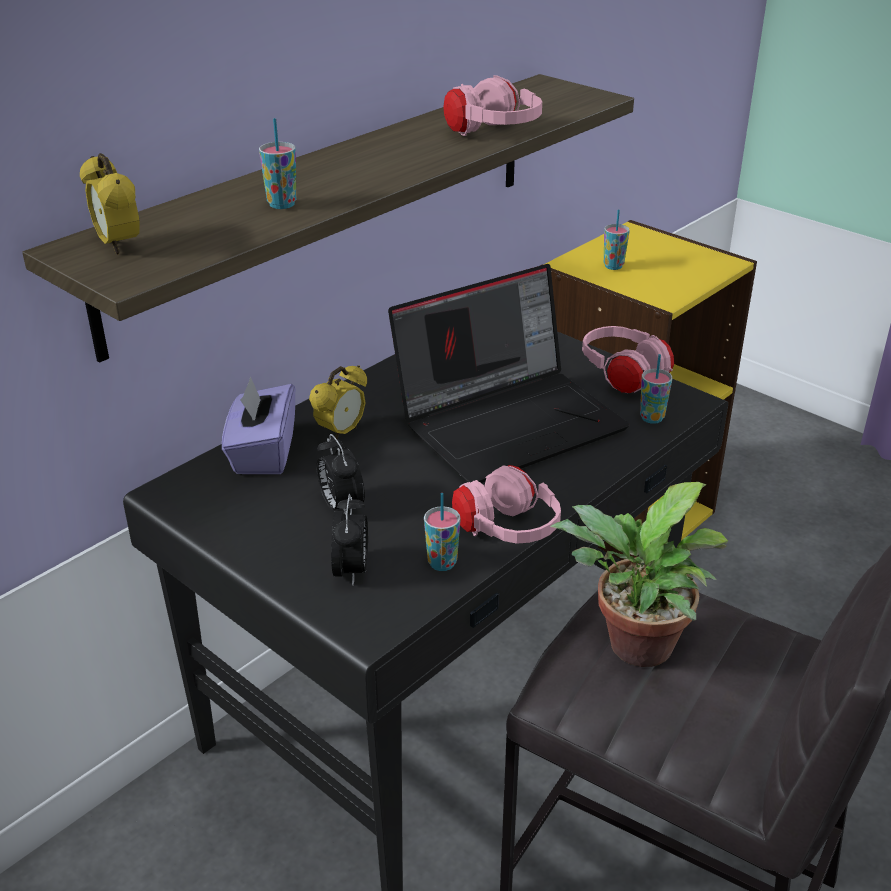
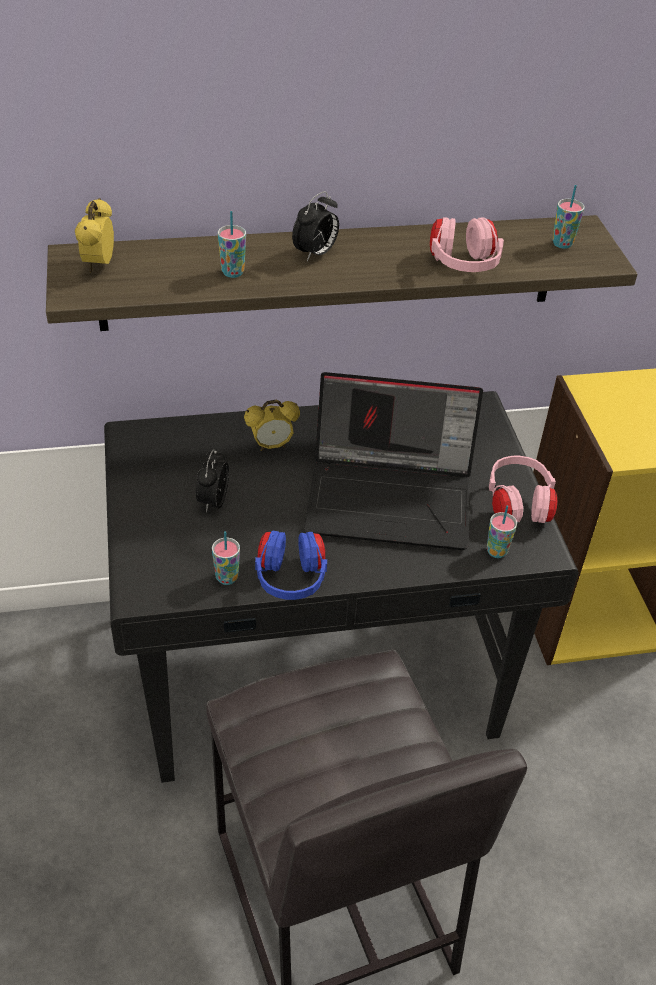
camera: 35 degrees right, 10 degrees up
purple tissue box [222,377,295,474] -> none
alarm clock [331,494,368,586] -> alarm clock moved to [292,191,339,262]
pink headphones [452,465,561,544] -> blue headphones [255,531,327,600]
potted plant [550,482,728,667] -> none
cup [604,209,630,270] -> cup moved to [552,185,585,249]

